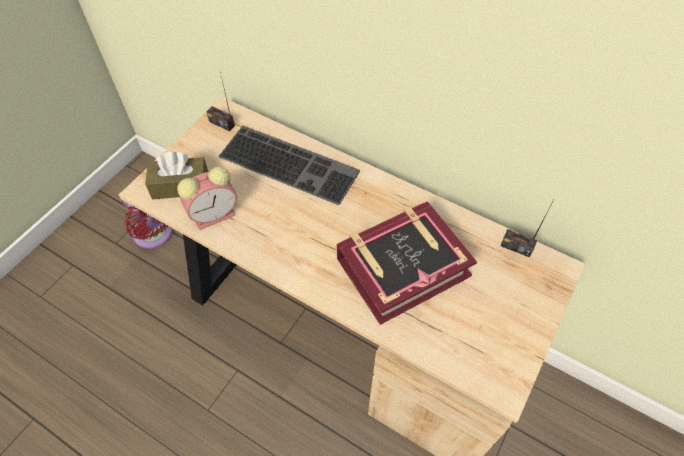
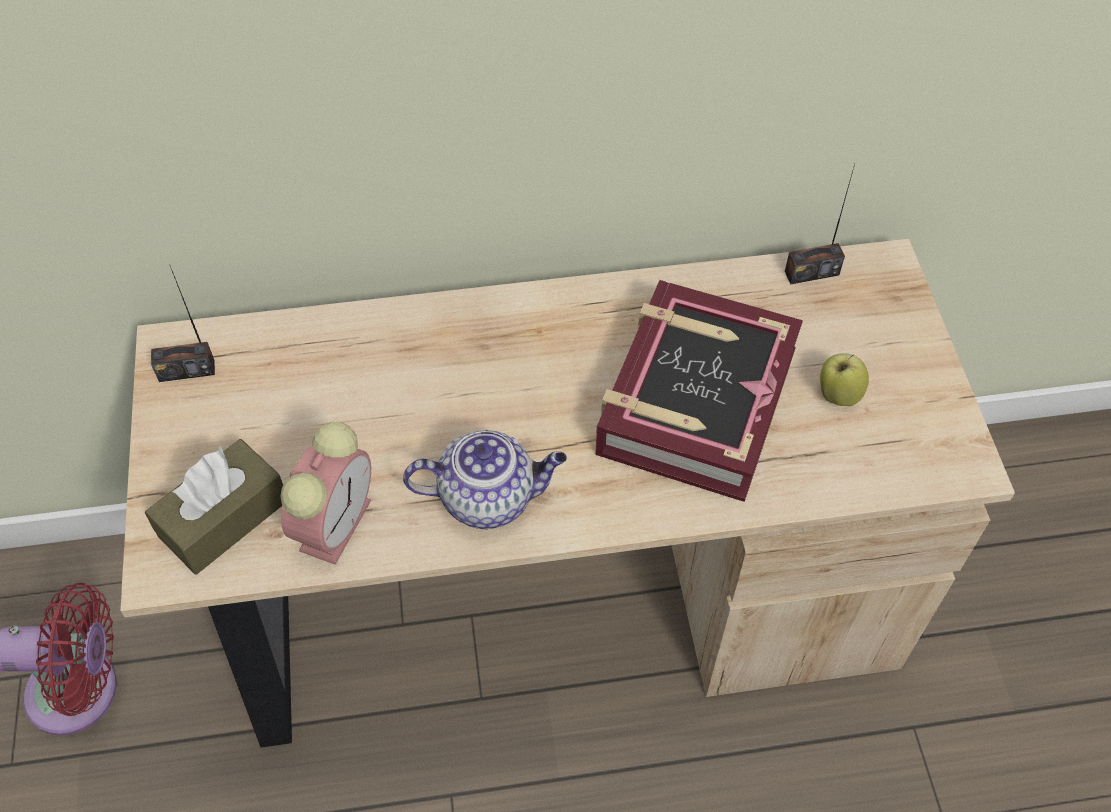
camera: 40 degrees left, 0 degrees up
keyboard [218,126,360,205] -> none
none -> teapot [403,430,567,529]
none -> apple [820,353,869,406]

